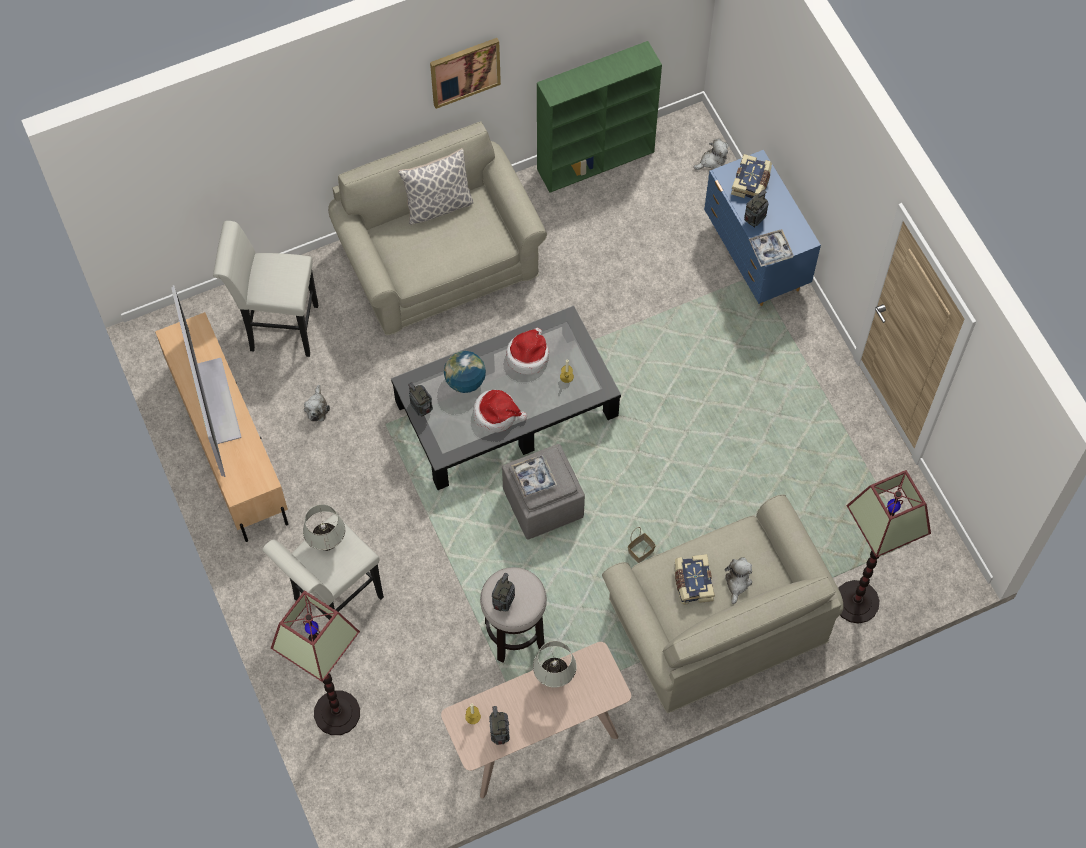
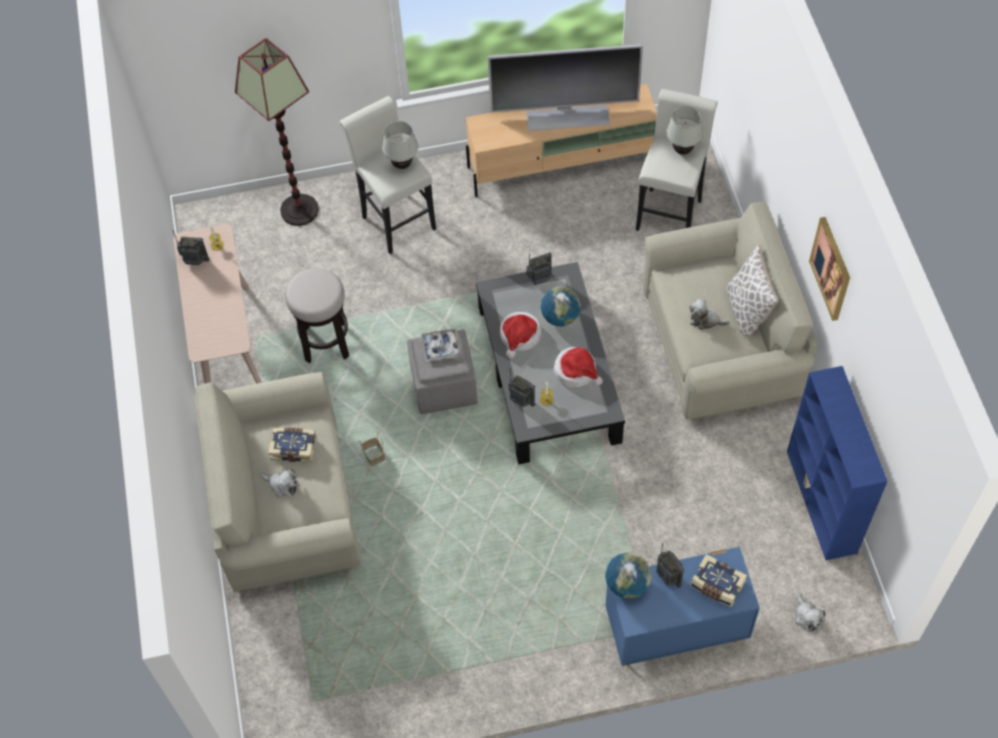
camera: 105 degrees right, 5 degrees down
plush toy [304,385,330,421] -> plush toy moved to [690,299,729,330]
radio [492,573,515,612] -> radio moved to [508,368,535,407]
white table lamp [533,641,577,688] -> white table lamp moved to [666,106,703,155]
green bookcase [537,41,662,193] -> blue bookcase [787,366,888,560]
tray [749,229,794,267] -> globe [605,552,652,599]
floor lamp [838,470,931,624] -> none

